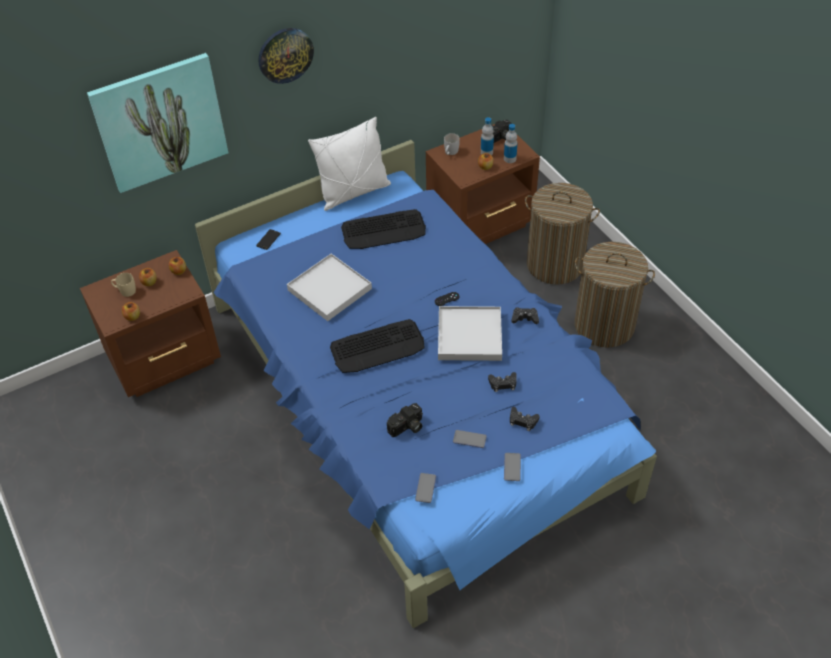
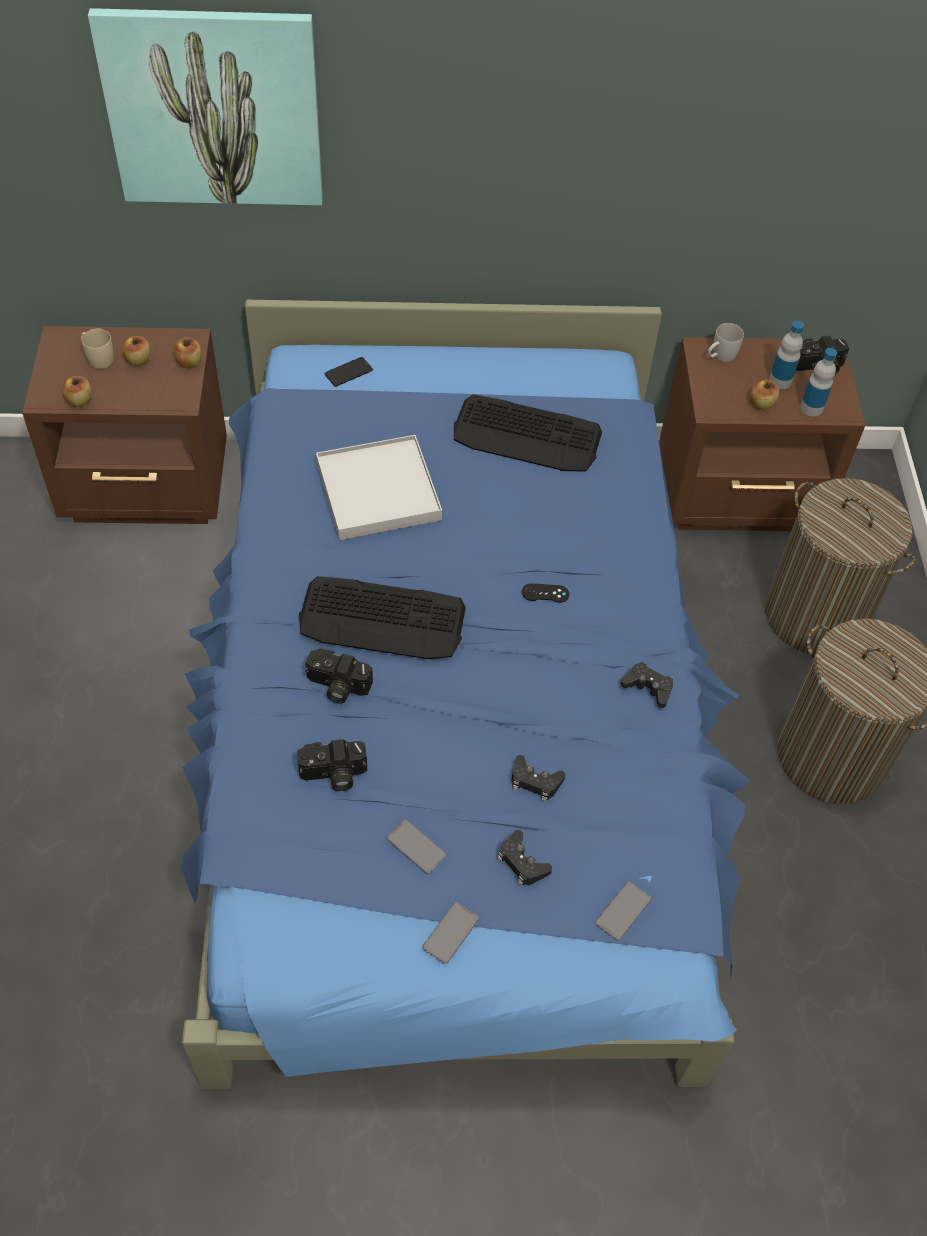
camera: 25 degrees right, 5 degrees up
wall clock [258,28,314,84] -> none
white pillow [308,117,391,211] -> none
phone [415,473,436,503] -> phone moved to [595,882,652,940]
white tray [438,306,502,361] -> none
none -> camera [305,648,373,703]

